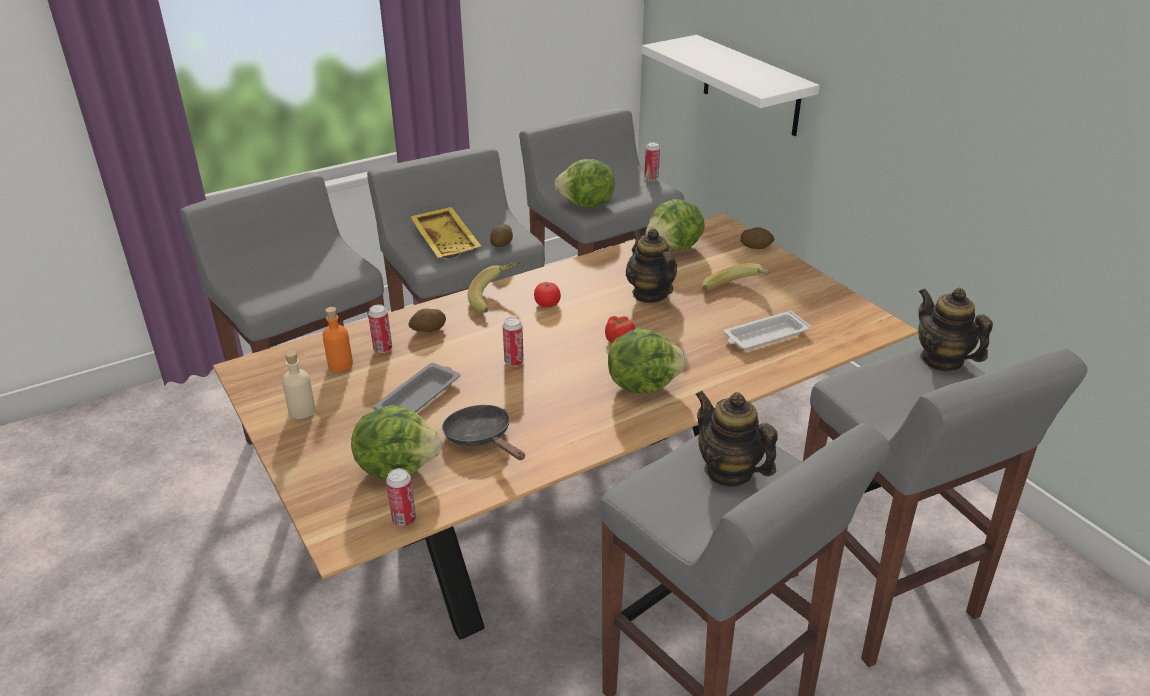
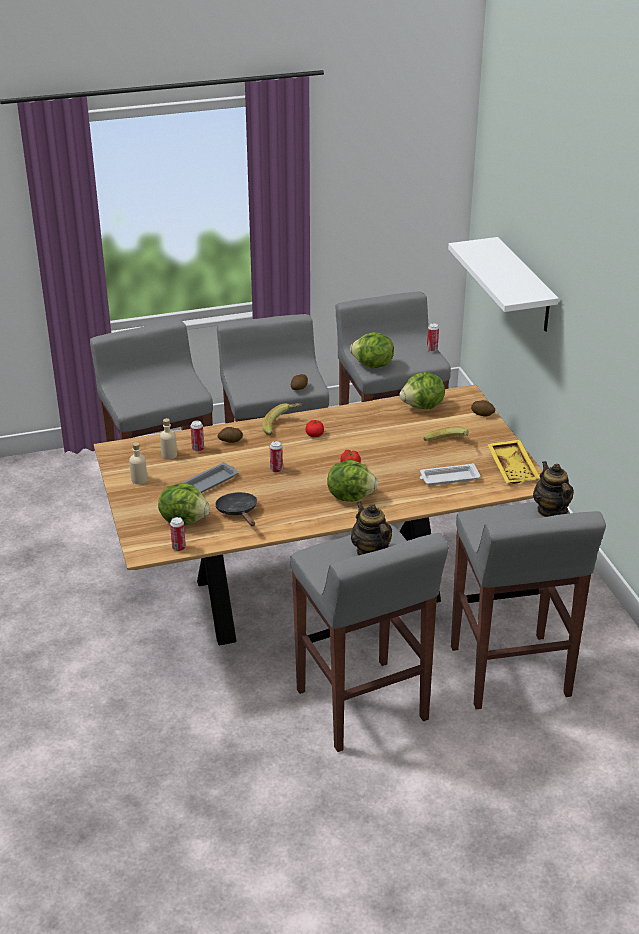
camera: 15 degrees right, 0 degrees up
orange bottle [322,307,353,372] -> beige bottle [160,418,177,460]
yellow tray [410,207,481,258] -> yellow tray moved to [487,439,540,484]
teapot [626,228,677,303] -> none

